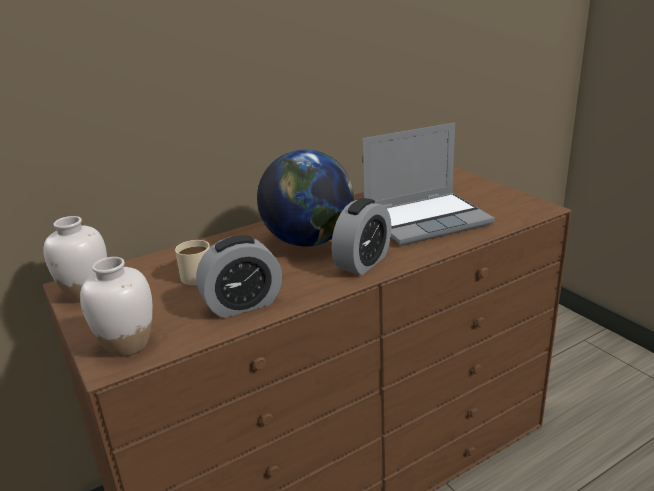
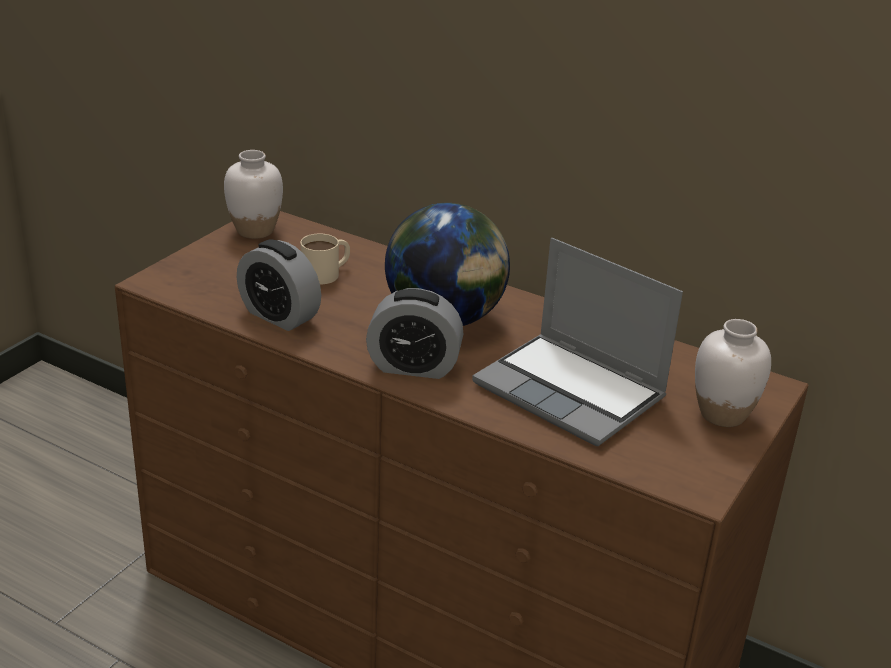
camera: 60 degrees right, 5 degrees up
white vase [80,257,153,357] -> white vase moved to [695,319,771,427]

